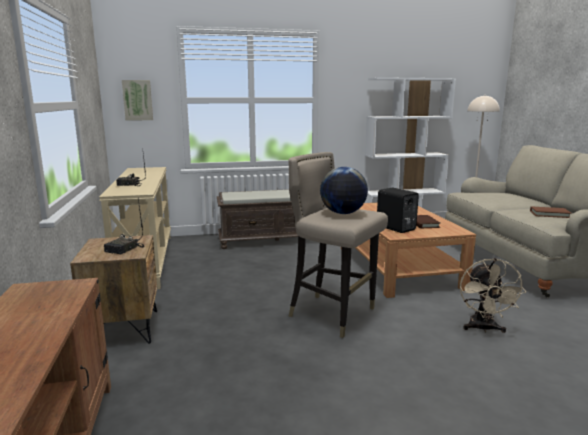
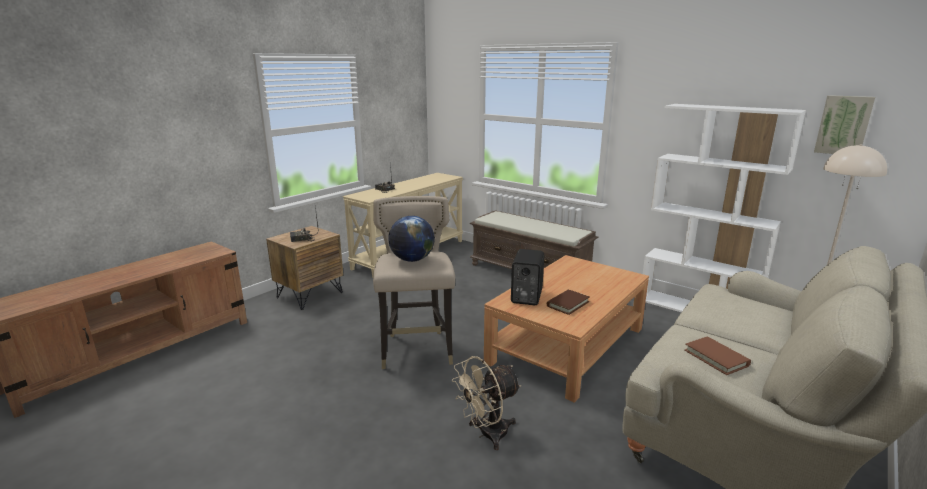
camera: 50 degrees right, 5 degrees up
picture [122,80,153,121] -> picture moved to [814,95,875,154]

